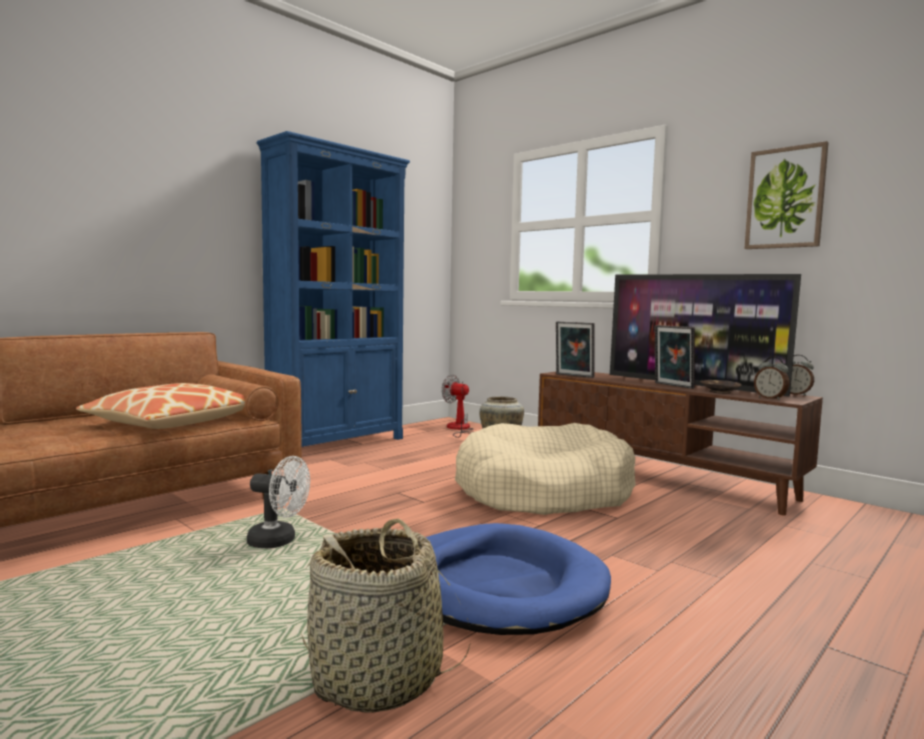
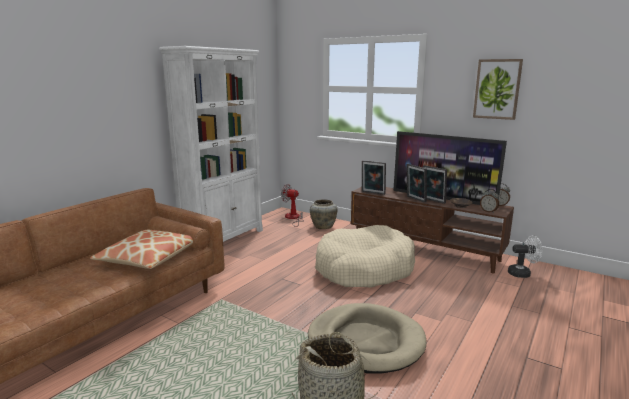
camera: 10 degrees left, 10 degrees up
white fan [247,456,310,548] -> white fan moved to [508,235,543,278]
blue bookcase [256,131,410,447] -> white bookcase [159,46,263,242]
blue dog bed [425,523,611,635] -> beige dog bed [308,303,427,374]
none -> picture frame [407,164,427,203]

